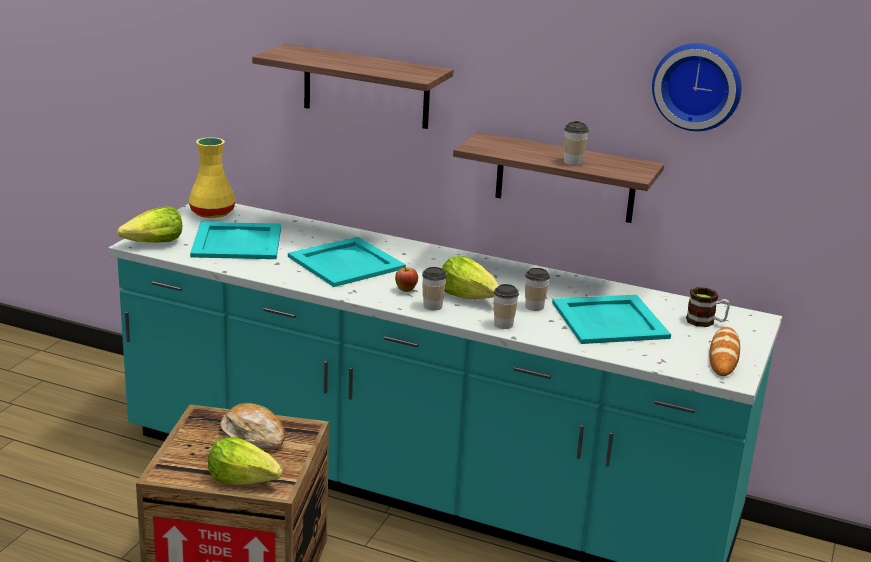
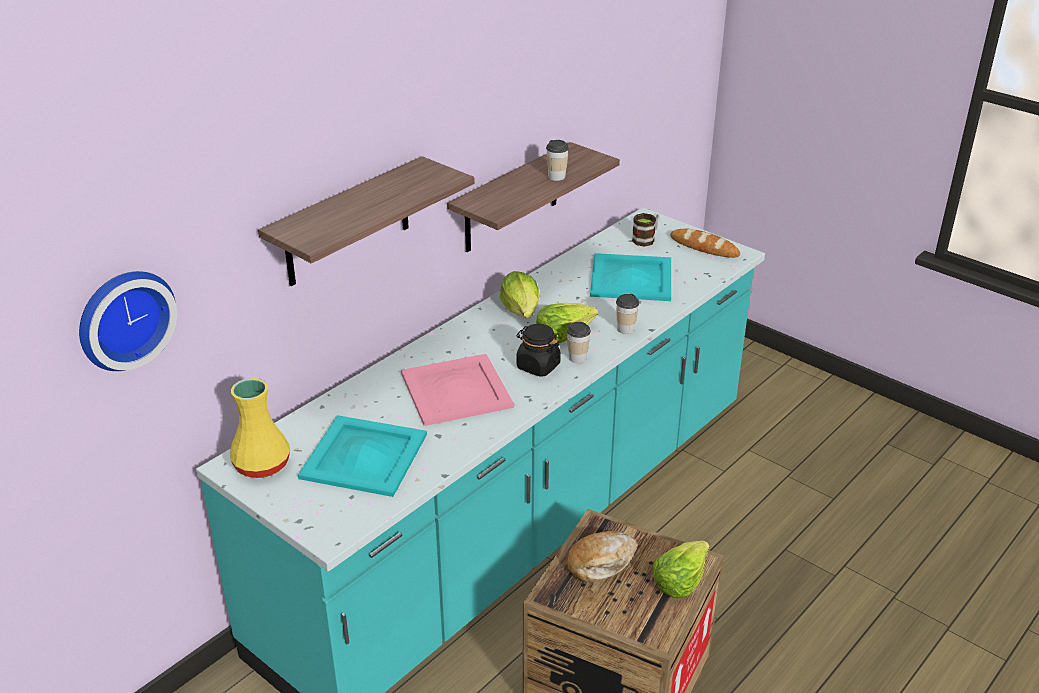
camera: 70 degrees left, 10 degrees up
lettuce [117,206,182,243] -> lettuce moved to [500,271,540,318]
turquoise tray [288,237,406,287] -> pink tray [401,354,514,426]
apple [395,266,418,292] -> black jar [516,324,561,377]
cup [525,268,550,311] -> none
wall clock [652,43,742,131] -> wall clock moved to [79,271,177,371]

